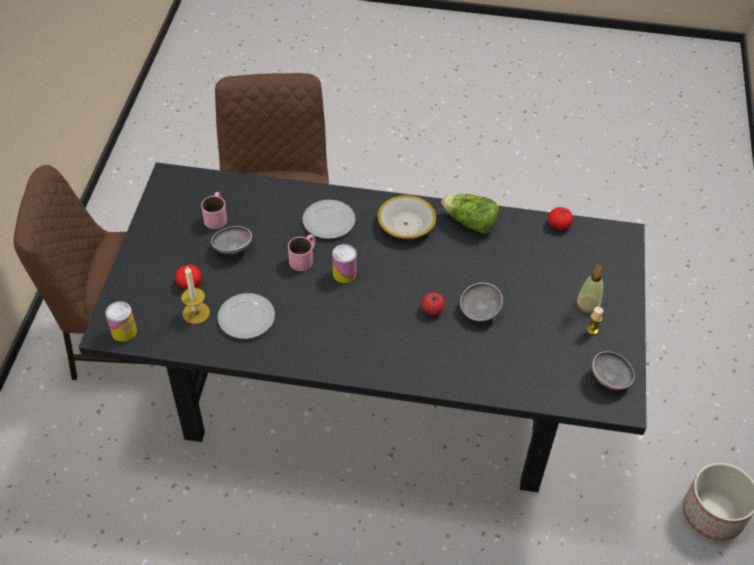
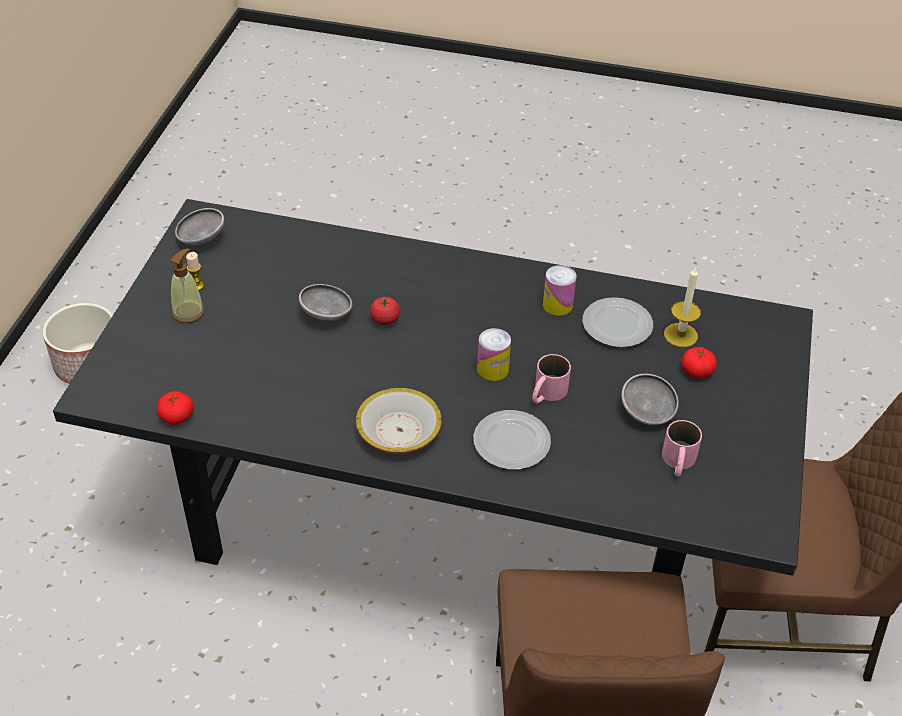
camera: 175 degrees left, 5 degrees down
can [105,301,137,342] -> can moved to [543,265,577,316]
lettuce [441,194,499,234] -> none

